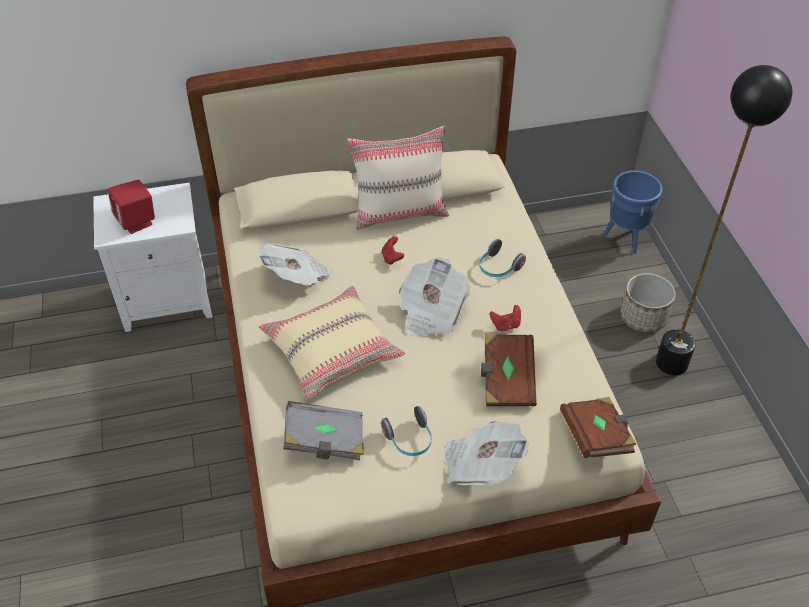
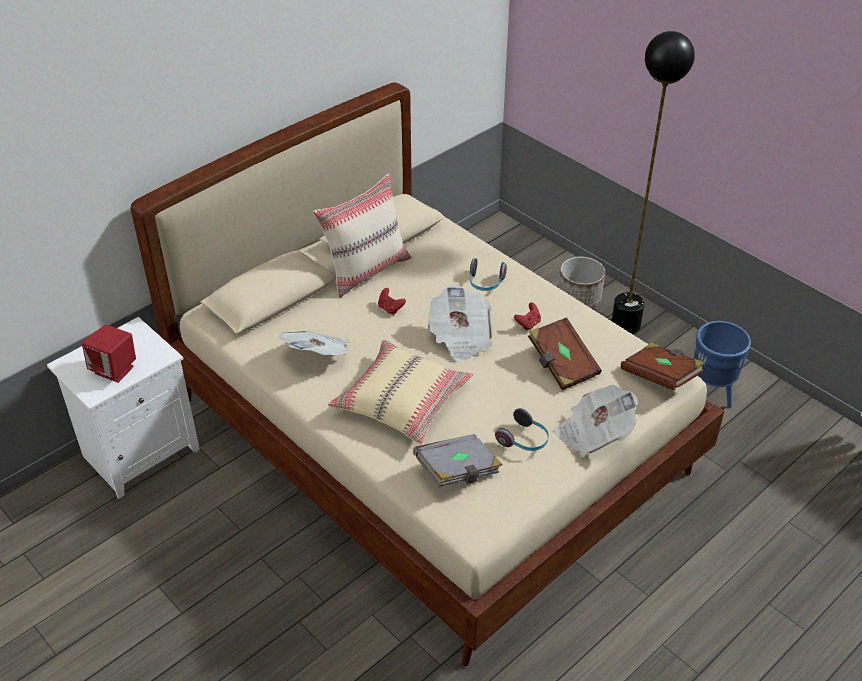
camera: 30 degrees left, 5 degrees down
blue planter [603,171,663,254] -> blue planter moved to [694,321,751,407]

